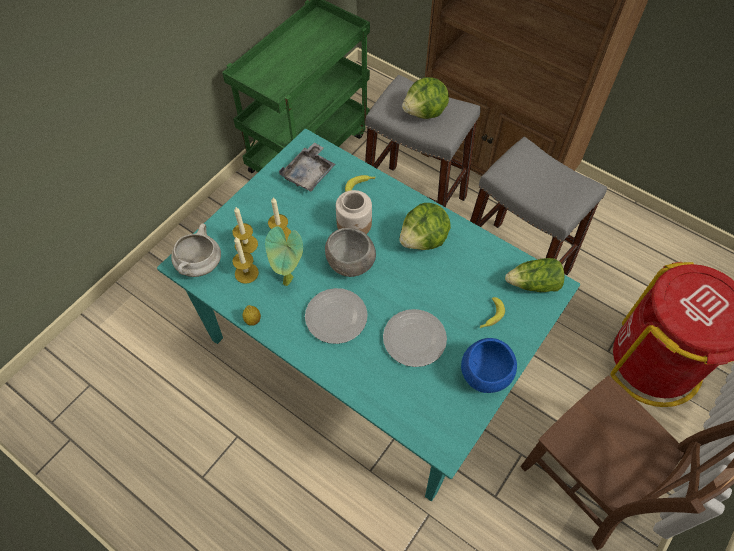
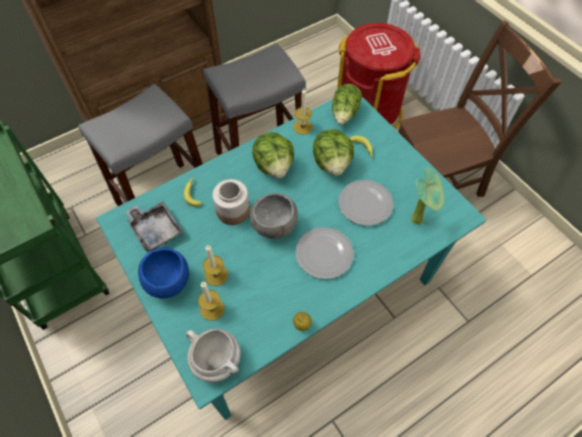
camera: 70 degrees left, 0 degrees up
candle [232,237,259,284] -> candle moved to [293,88,313,135]
potted plant [265,226,303,286] -> potted plant moved to [411,168,444,225]
lettuce [402,77,449,119] -> lettuce moved to [313,129,354,176]
blue bowl [461,338,517,393] -> blue bowl moved to [138,248,189,298]

